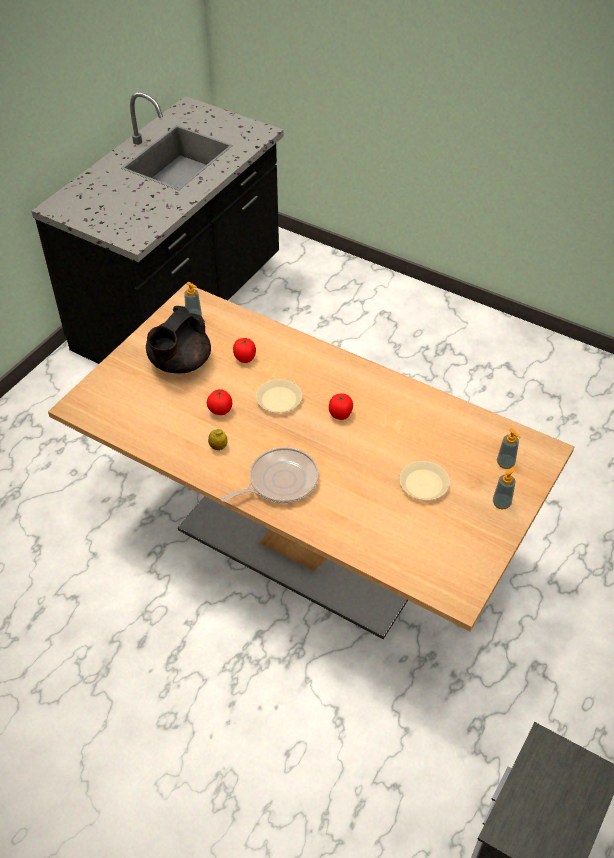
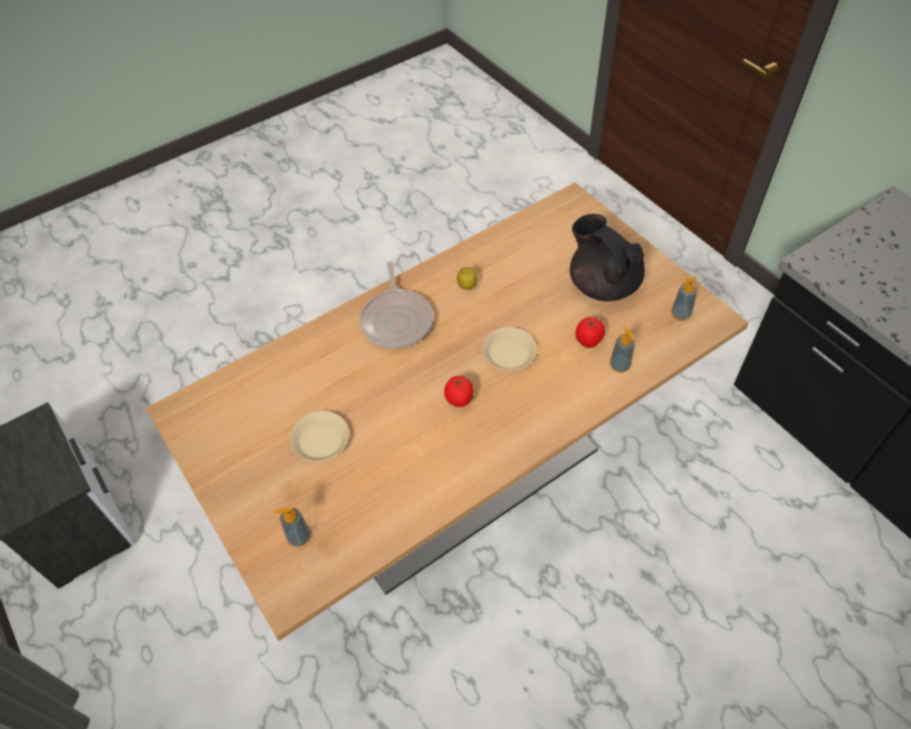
camera: 115 degrees right, 5 degrees up
tomato [207,389,232,415] -> none
soap dispenser [493,466,517,509] -> soap dispenser moved to [610,327,635,373]

